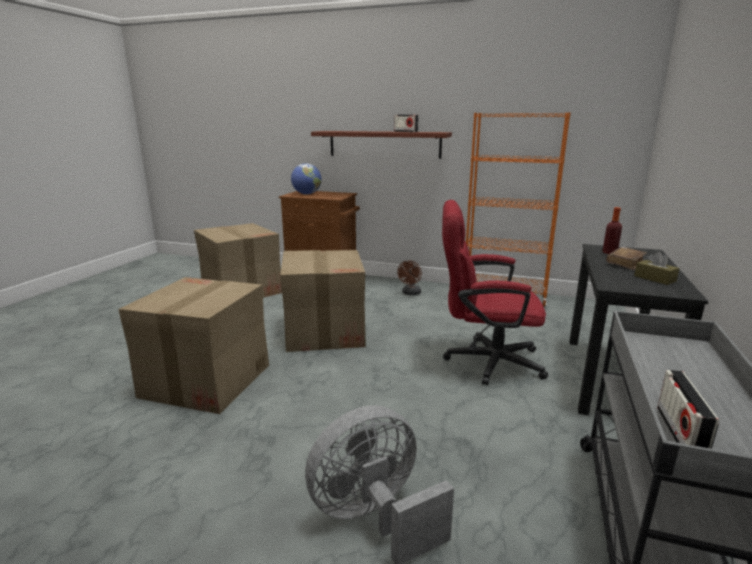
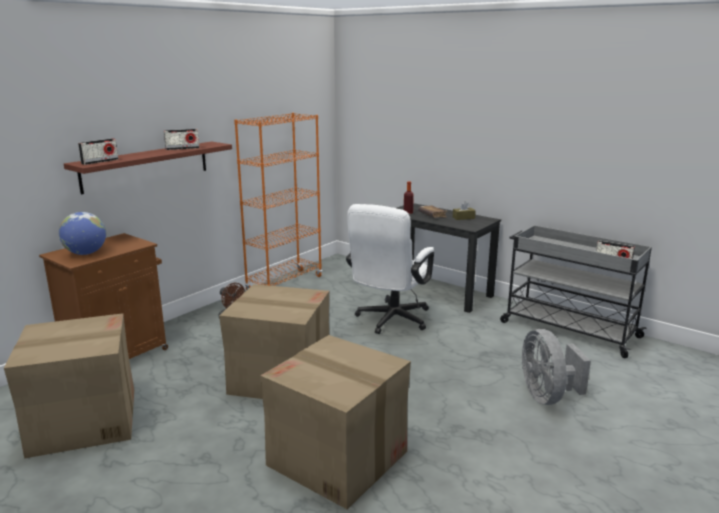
camera: 70 degrees left, 0 degrees up
red office chair [442,200,548,385] -> white office chair [346,204,434,334]
none -> radio [78,138,118,165]

